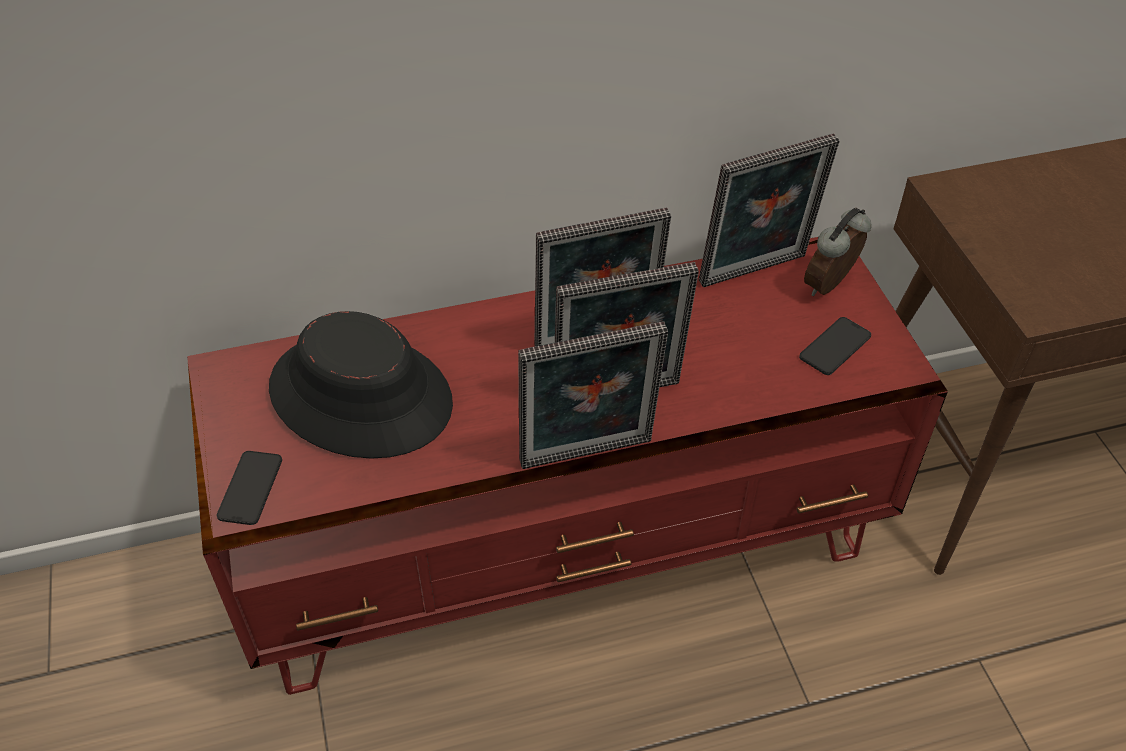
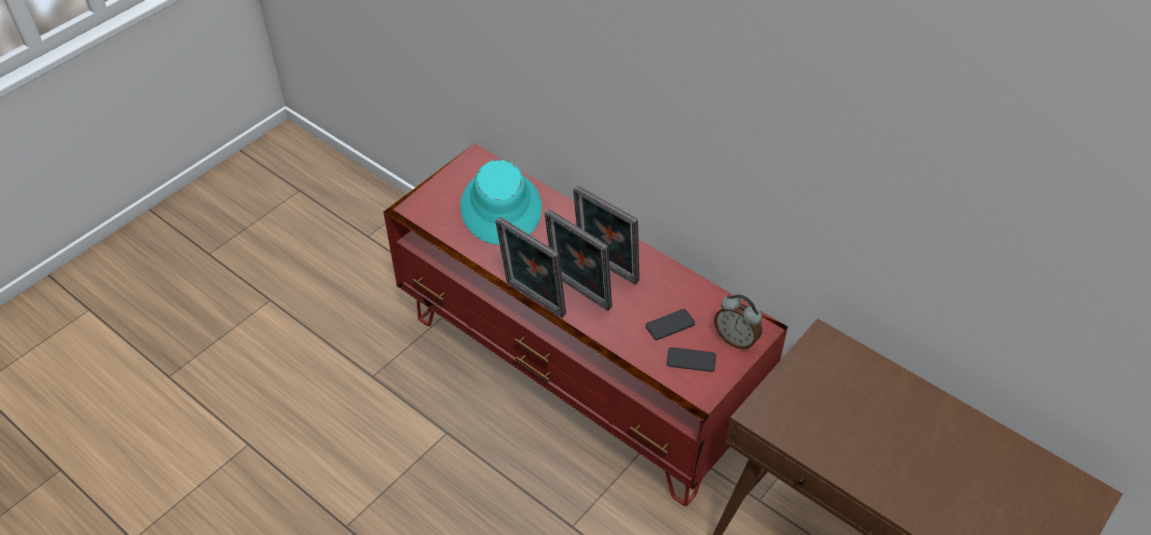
camera: 55 degrees right, 0 degrees up
phone [217,451,282,525] -> phone moved to [645,309,695,340]
black hat [269,311,453,459] -> turquoise hat [461,160,542,245]
picture frame [699,133,840,287] -> none
alarm clock [804,208,872,296] -> alarm clock turned 150 degrees counterclockwise [714,294,762,350]

